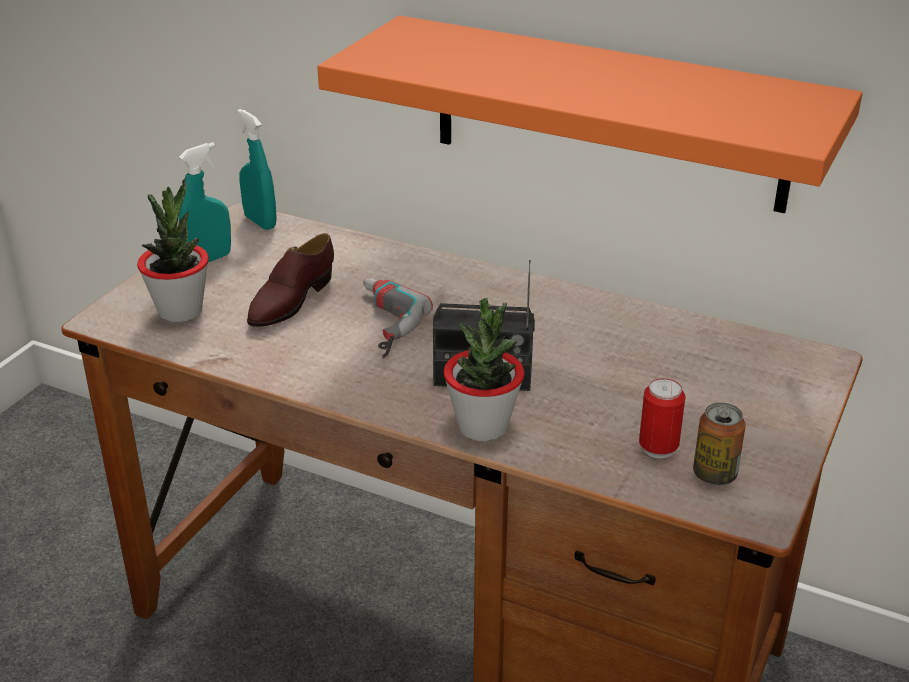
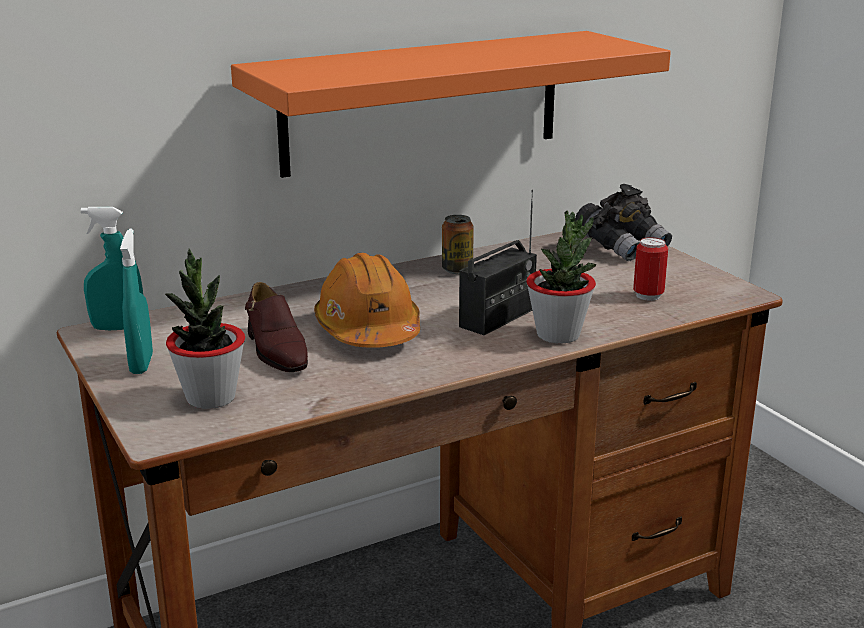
camera: 55 degrees left, 10 degrees down
power drill [363,278,433,358] -> orange hard hat [314,253,420,348]
can [693,403,746,485] -> can moved to [442,215,474,274]
none -> grey binoculars [575,184,672,261]

